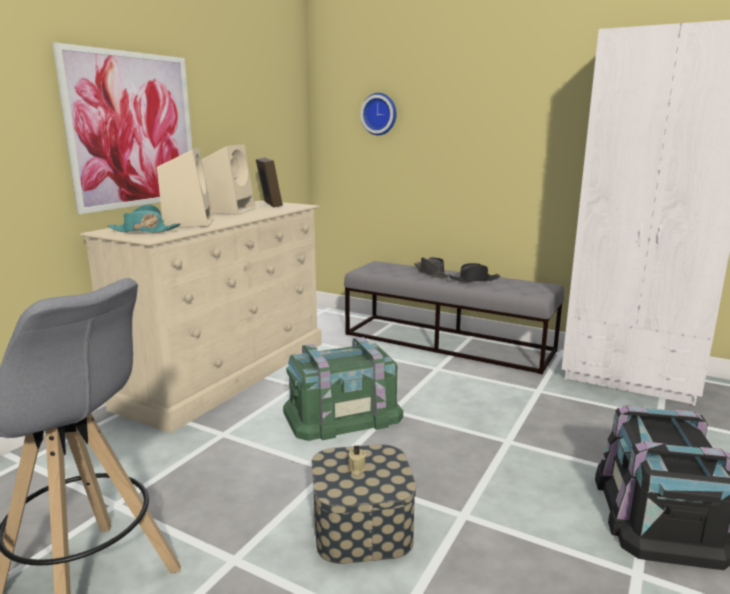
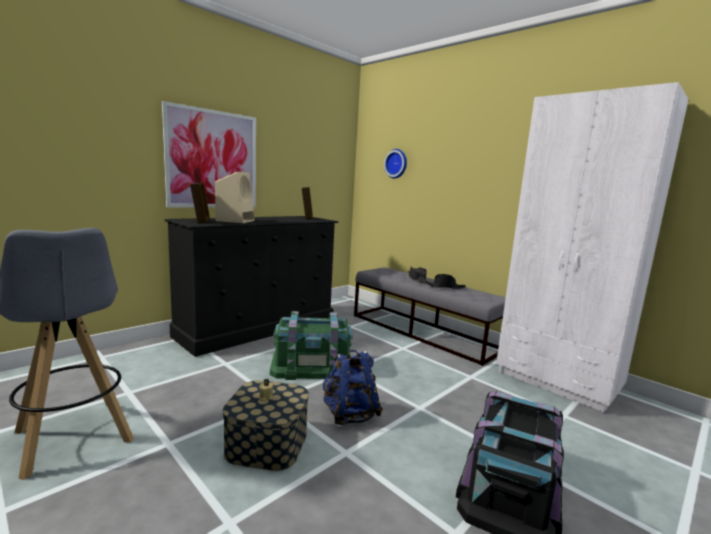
camera: 15 degrees right, 5 degrees down
beige dresser [80,200,322,433] -> black dresser [164,216,338,357]
turquoise hat [107,204,181,233] -> picture frame [190,182,210,224]
beige speaker [201,144,255,215] -> none
none -> blue backpack [323,350,383,425]

